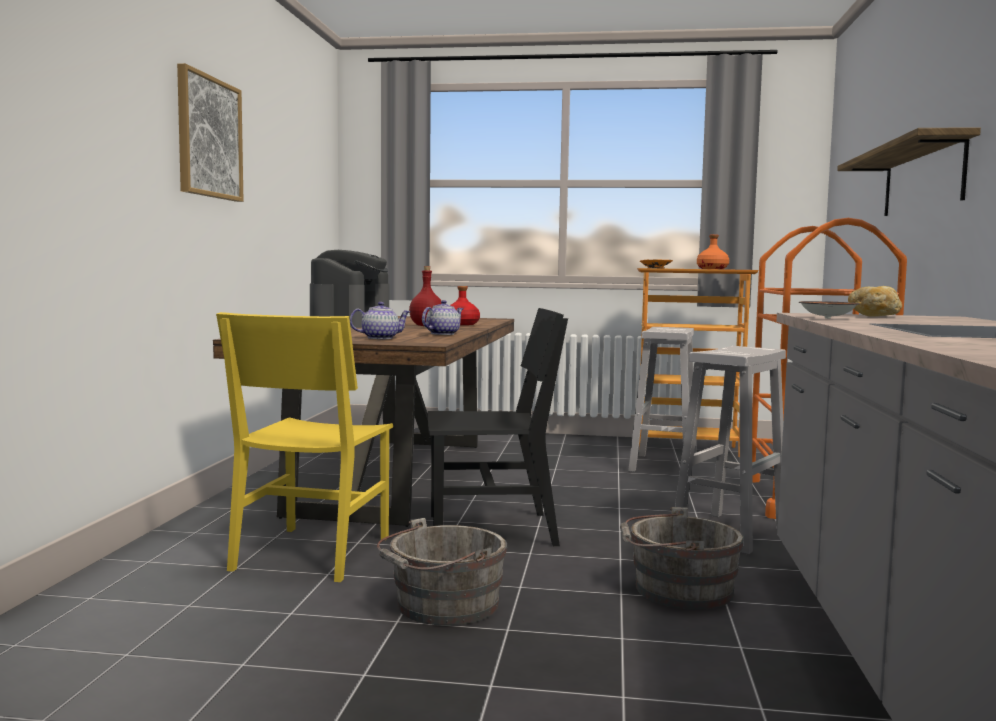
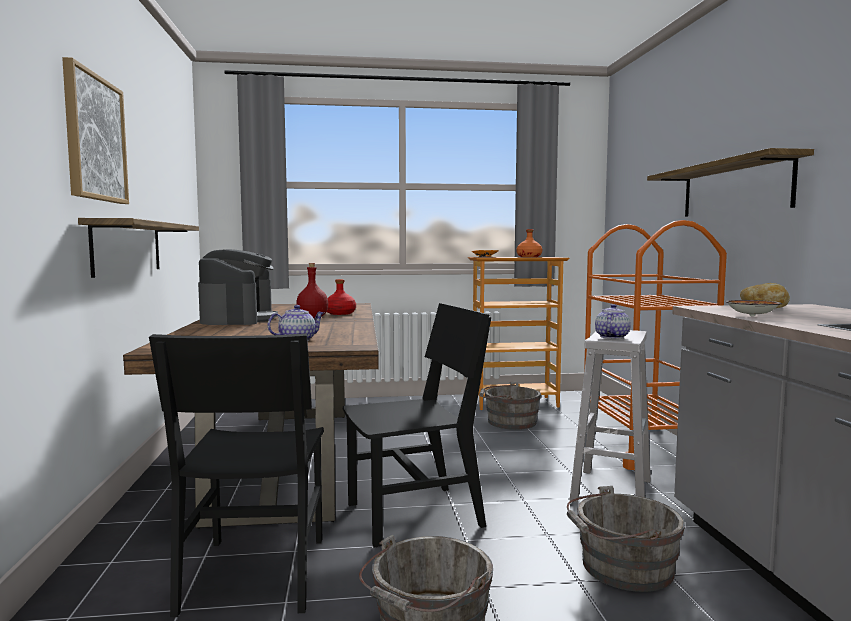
camera: 15 degrees left, 0 degrees up
yellow chair [216,312,393,582] -> black chair [149,333,324,617]
teapot [422,300,463,335] -> teapot moved to [595,304,631,339]
white stool [628,327,697,472] -> grey bucket [479,382,541,430]
none -> shelf [78,218,199,278]

